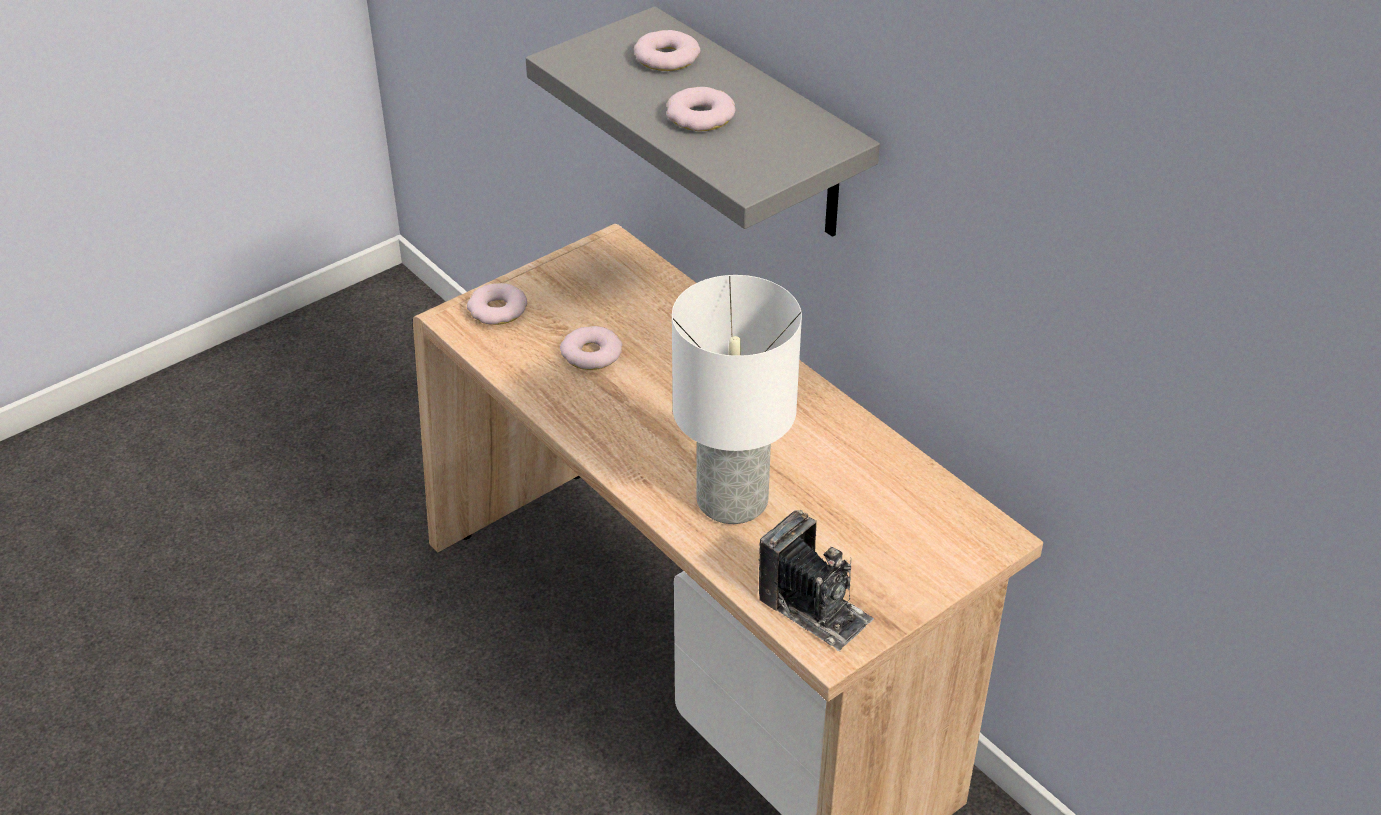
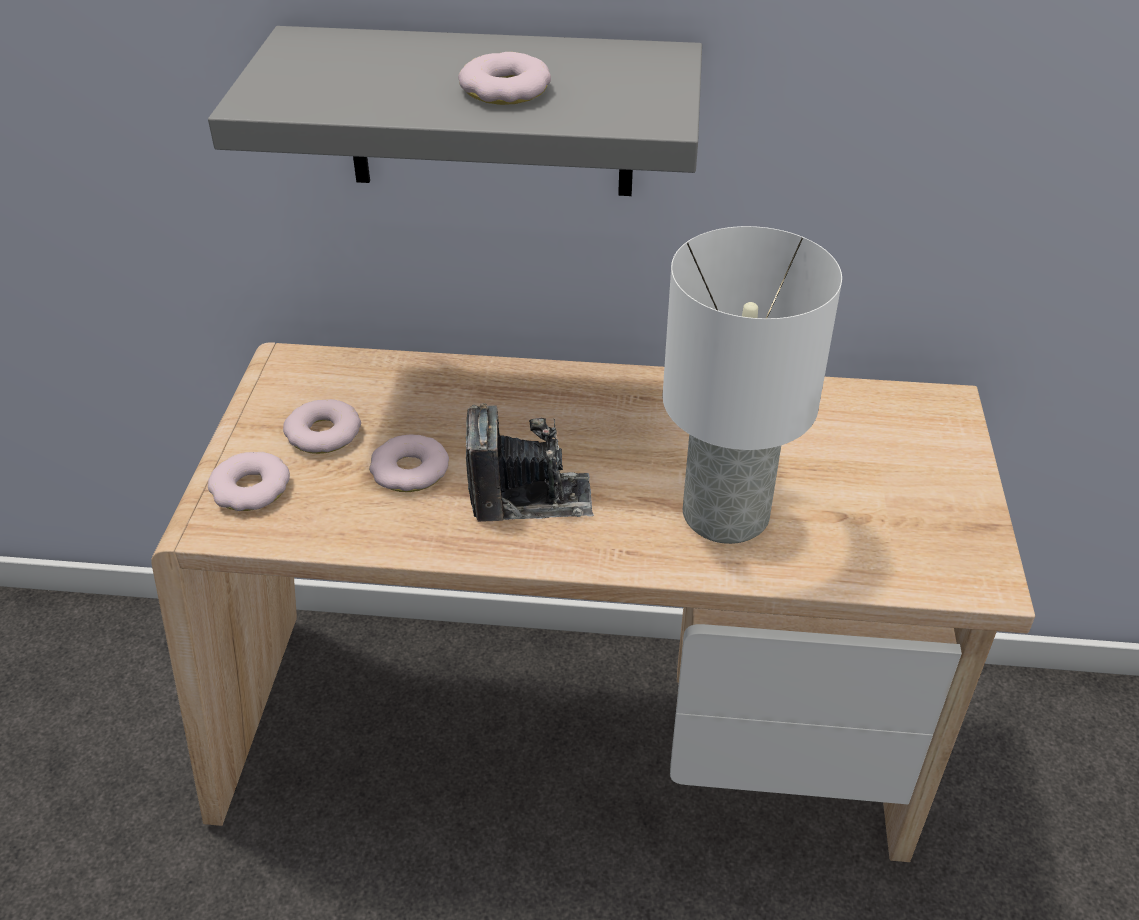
camera: 45 degrees left, 0 degrees up
donut [634,30,700,71] -> donut moved to [283,399,361,454]
camera [759,510,874,651] -> camera moved to [466,403,594,522]

